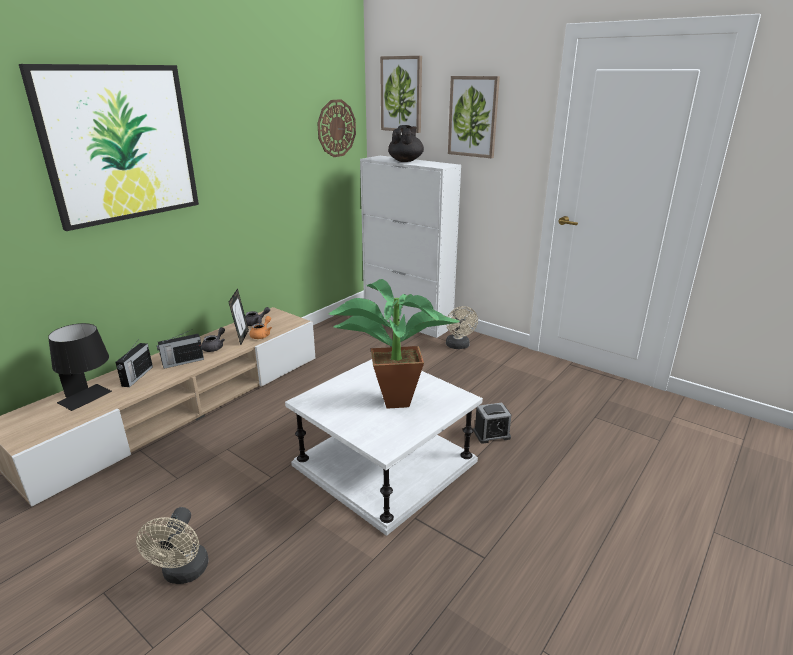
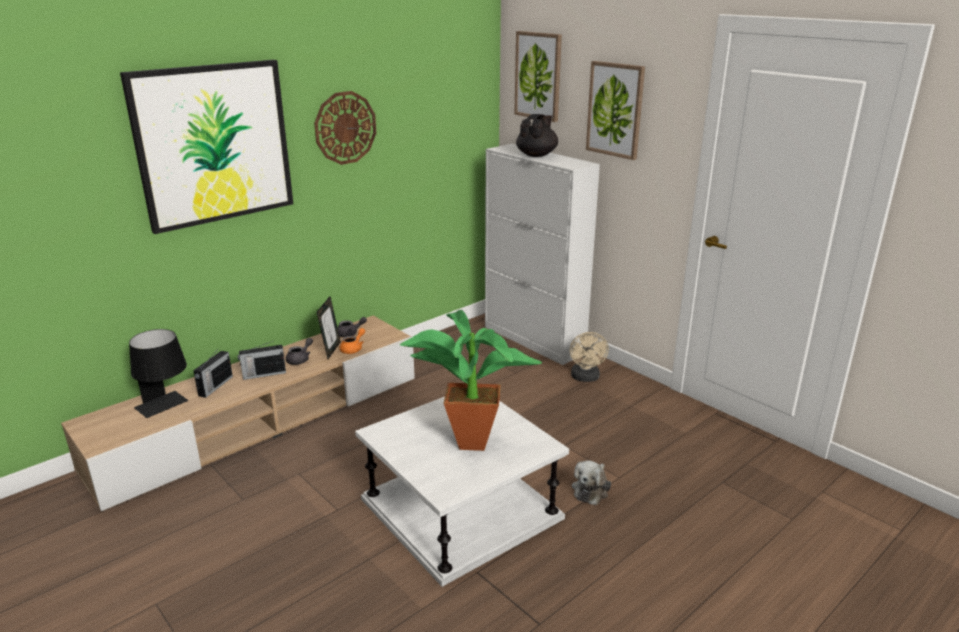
camera: 10 degrees right, 0 degrees up
beige fan [136,507,209,584] -> none
wall clock [317,99,356,157] -> wall clock moved to [314,91,376,165]
alarm clock [473,403,511,444] -> plush toy [572,460,611,505]

